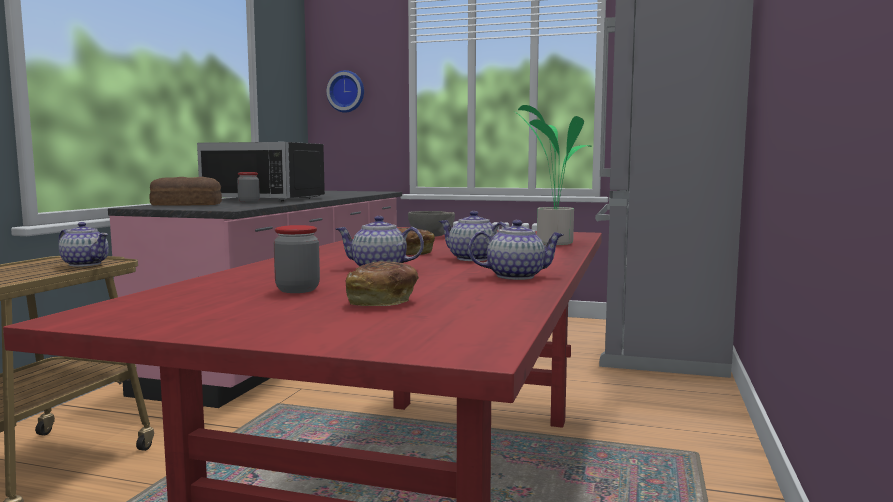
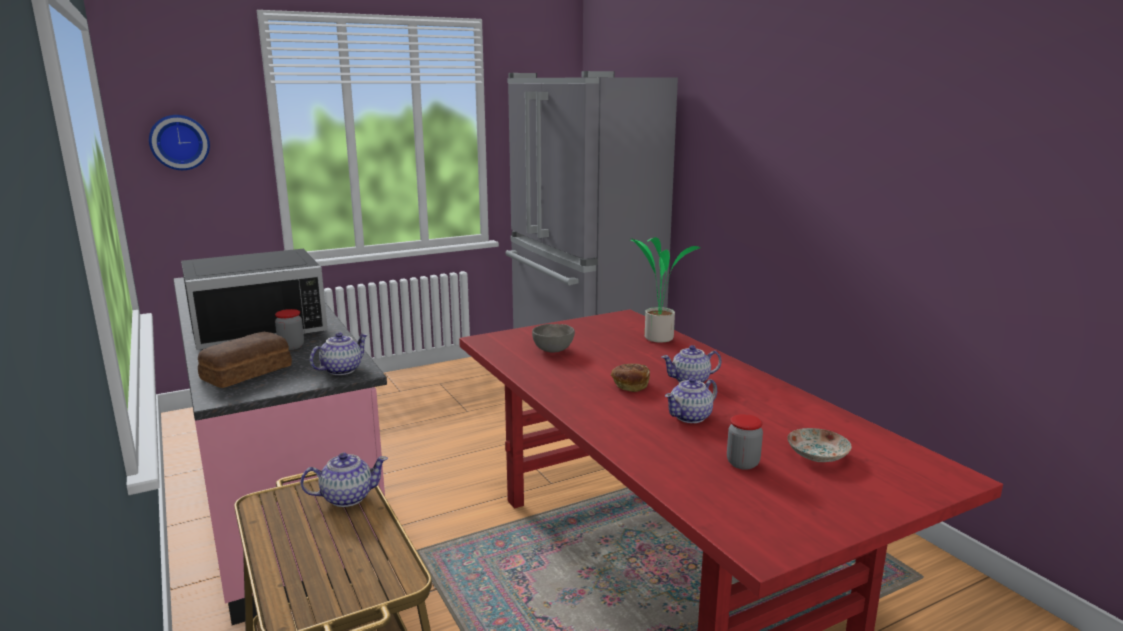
camera: 45 degrees left, 10 degrees up
bread [346,261,419,306] -> plate [787,428,852,462]
teapot [468,220,564,280] -> teapot moved to [310,332,368,375]

